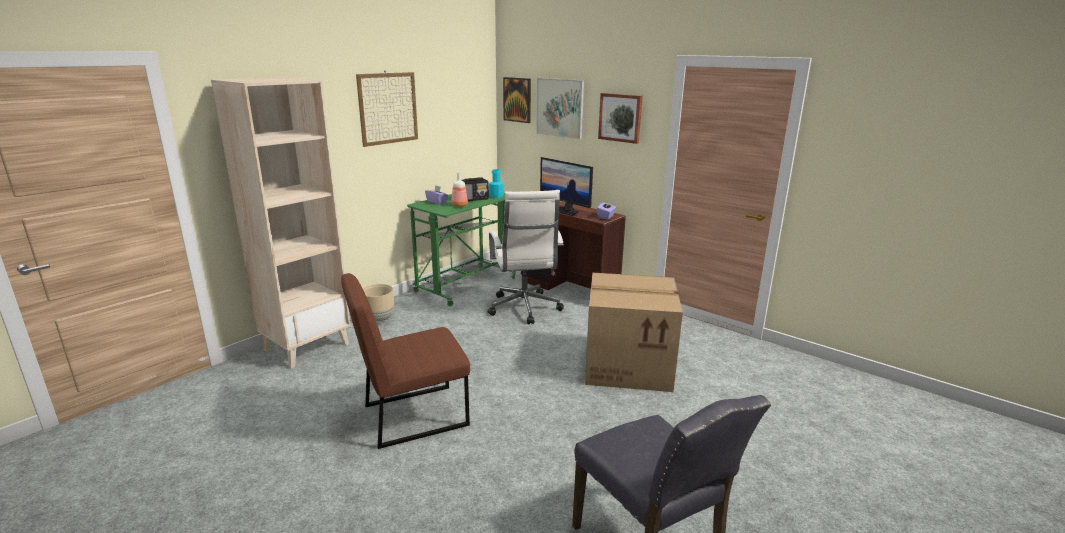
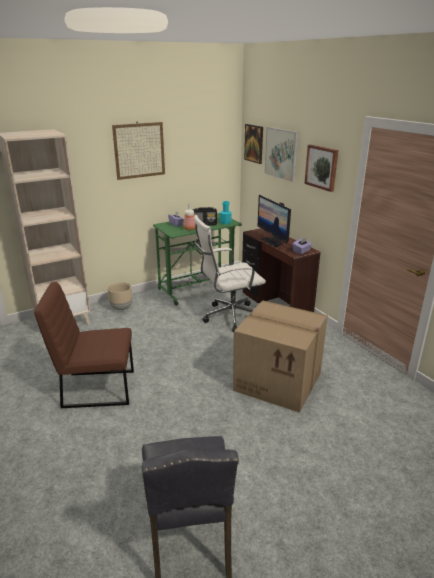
camera: 20 degrees right, 5 degrees up
white office chair [487,190,564,324] -> white office chair turned 60 degrees clockwise [194,215,266,332]

